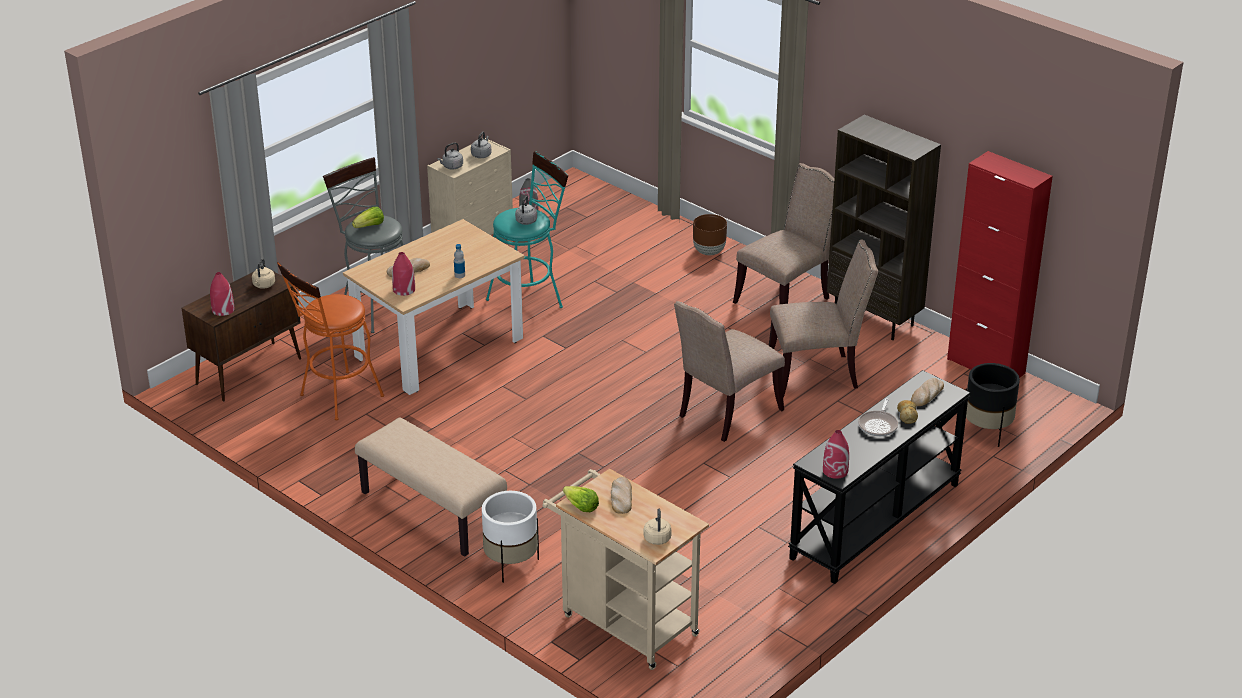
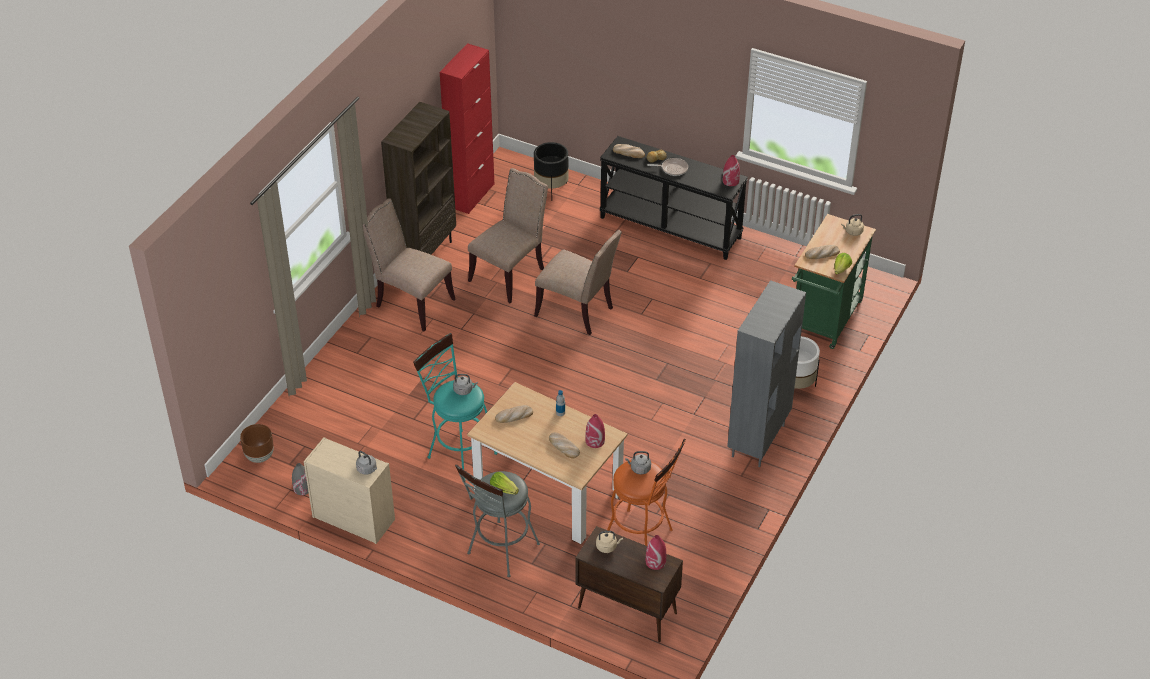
camera: 105 degrees left, 10 degrees up
beige bench [355,417,507,557] -> grey bookcase [727,280,806,467]
grey kettle [471,132,491,158] -> grey kettle moved to [625,451,651,474]
beige cart [542,468,709,670] -> green cart [792,214,876,349]
brown planter [693,214,727,255] -> brown planter moved to [240,424,274,463]
beige chair [768,239,878,398] -> beige chair turned 60 degrees clockwise [468,168,548,303]
none -> bread [495,405,533,423]

